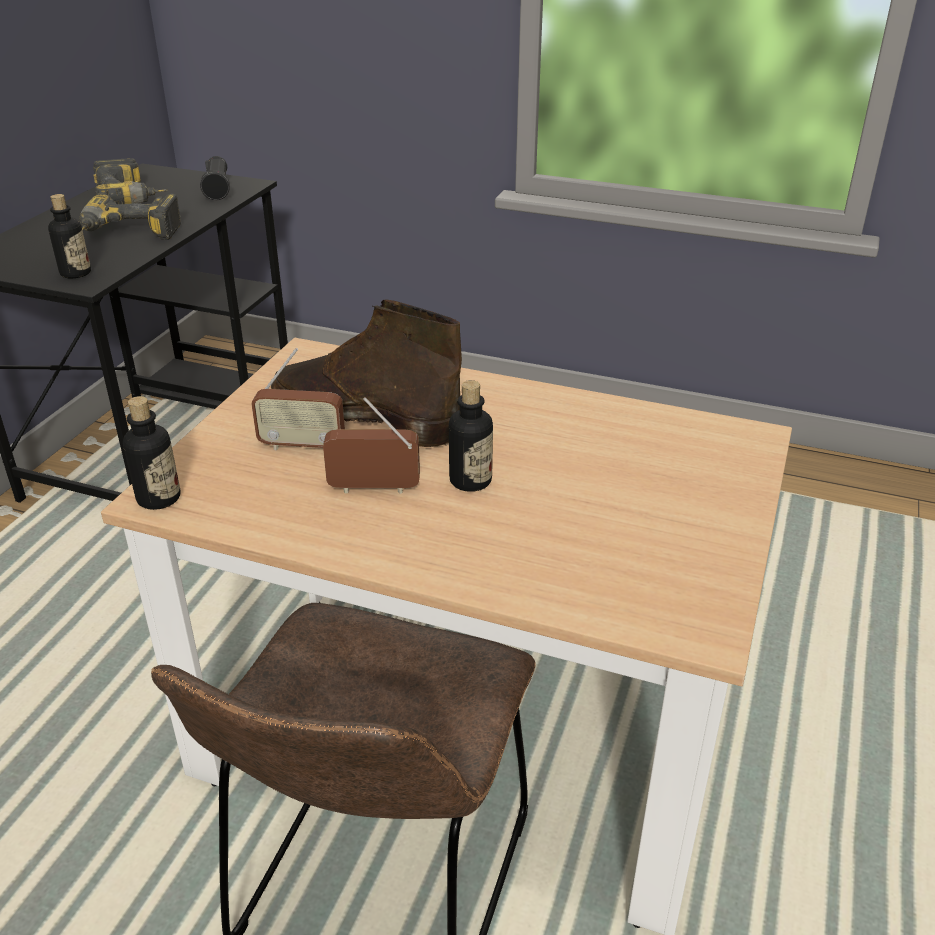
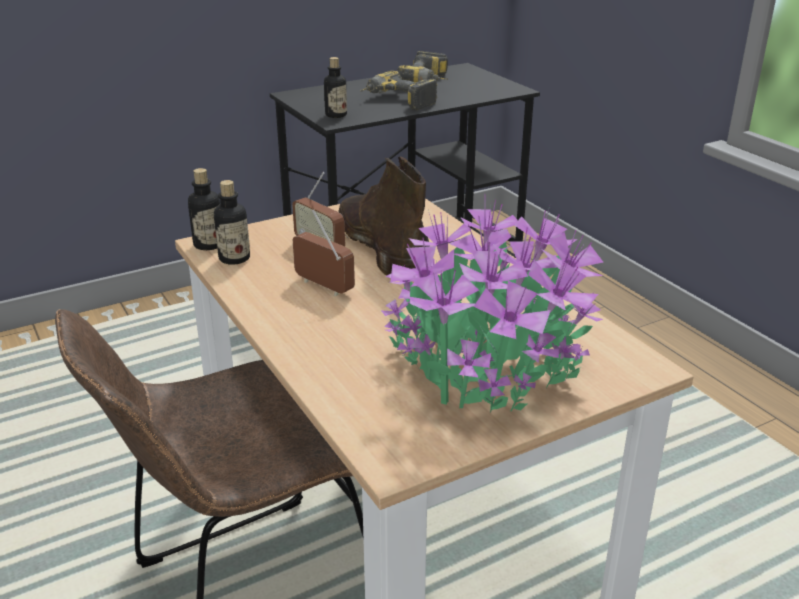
camera: 40 degrees right, 5 degrees down
black flashlight [200,156,230,200] -> none
bottle [449,380,493,492] -> bottle moved to [214,180,250,265]
none -> potted plant [382,199,603,413]

